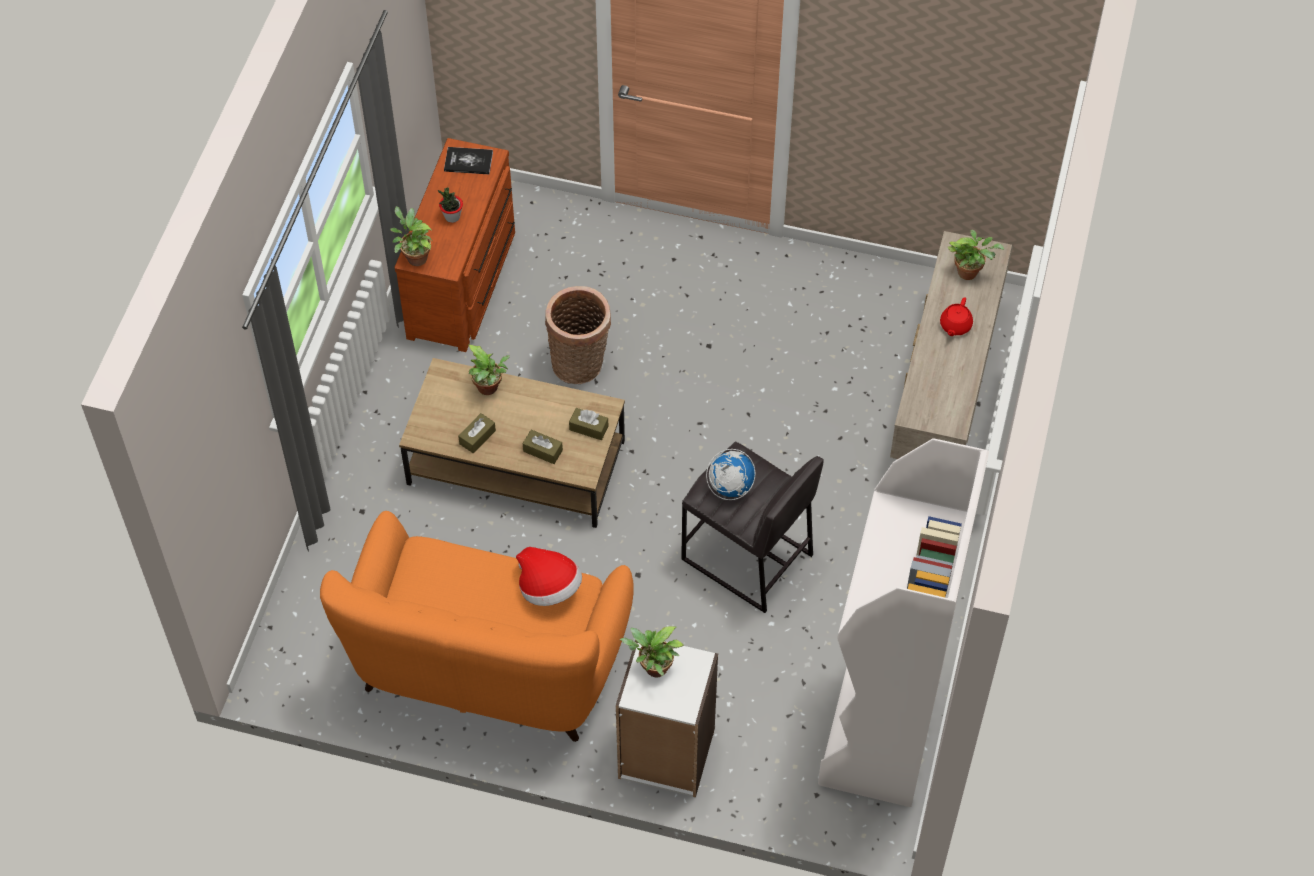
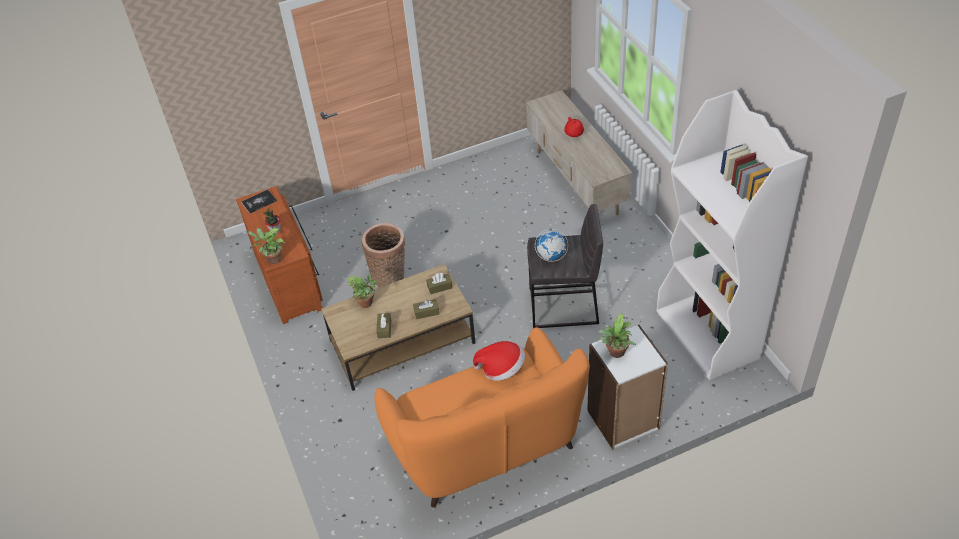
camera: 35 degrees left, 10 degrees down
potted plant [948,230,1005,280] -> none

